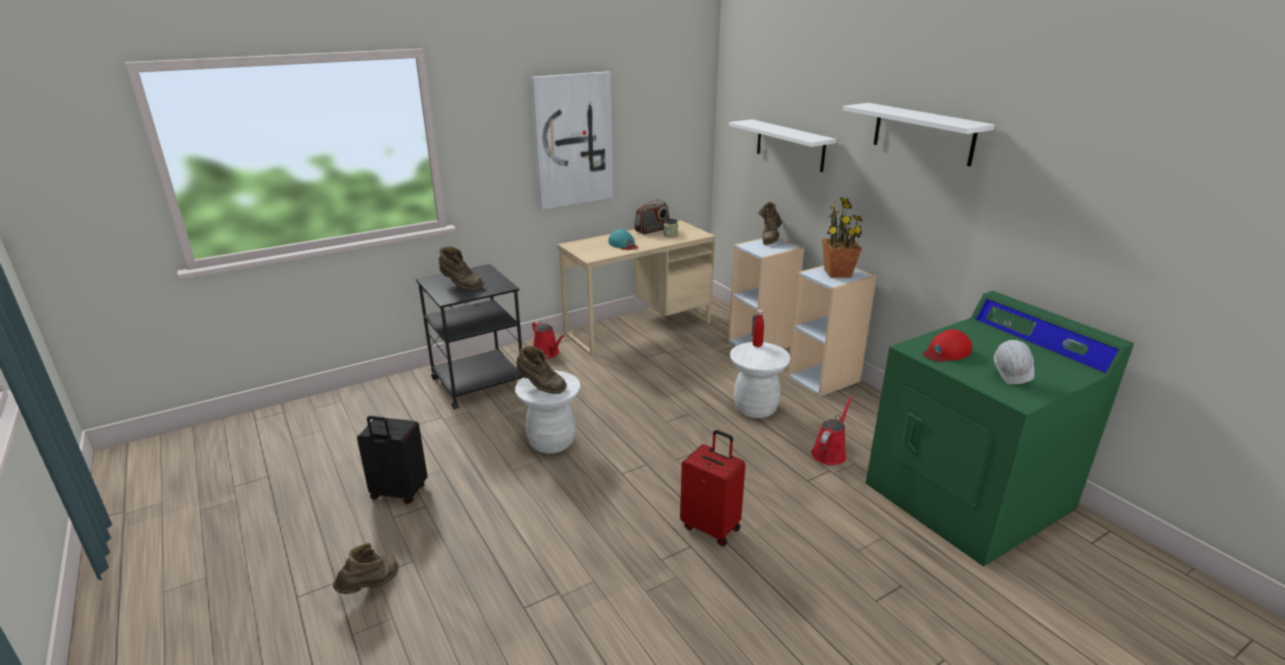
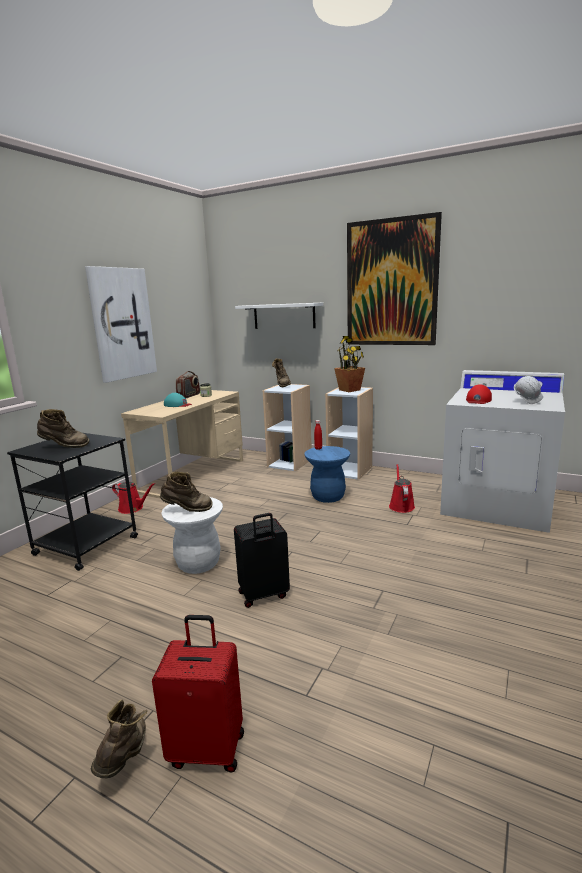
camera: 30 degrees left, 10 degrees down
black suitcase [357,416,428,504] -> black suitcase moved to [234,513,290,608]
red suitcase [680,430,746,546] -> red suitcase moved to [152,615,244,773]
white stool [730,342,791,418] -> blue stool [304,446,350,503]
white shelf [843,103,995,166] -> picture [347,212,442,345]
green washing machine [866,291,1134,567] -> white washing machine [440,370,565,533]

